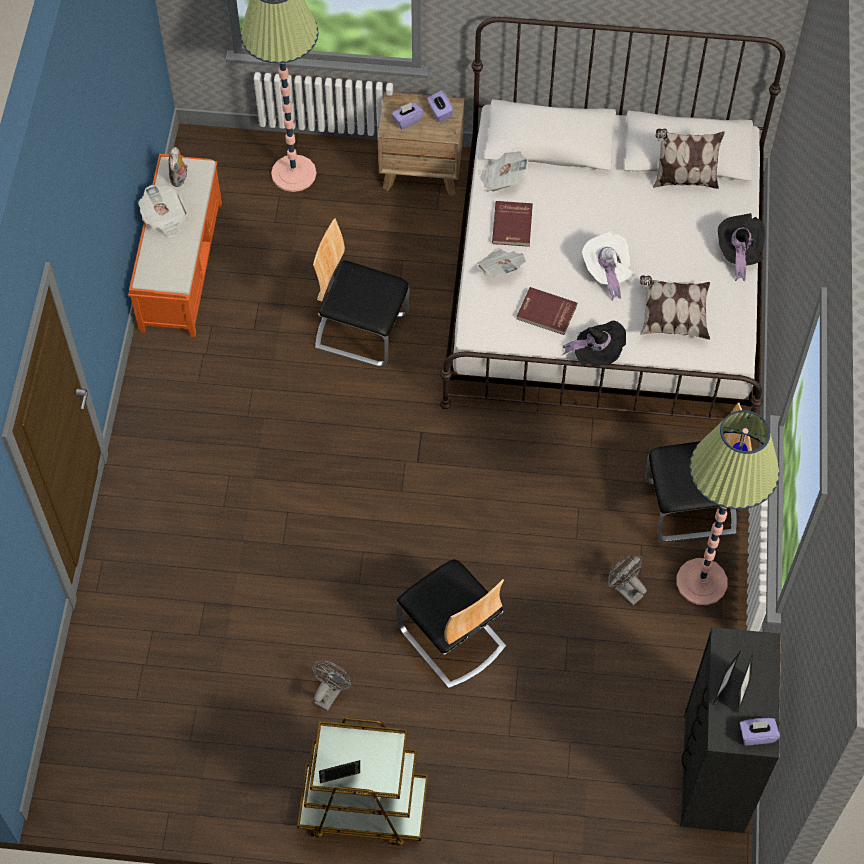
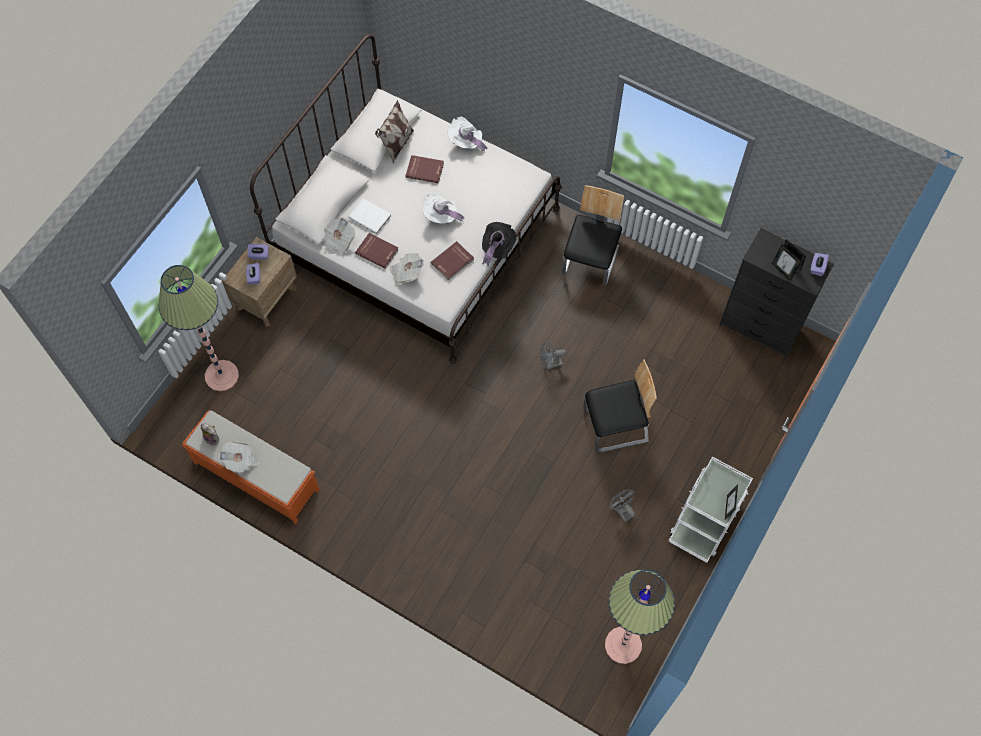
camera: 65 degrees left, 5 degrees up
brown cart [297,718,428,846] -> white cart [668,456,753,563]
chair [313,218,410,367] -> none
grey fan [608,556,647,606] -> grey fan moved to [540,341,566,370]
pillow [640,275,710,340] -> none
floor lamp [677,410,780,605] -> floor lamp moved to [605,570,675,664]
black hat [718,213,765,281] -> white hat [448,117,488,153]
none -> white book [348,198,391,234]
none -> red book [405,155,444,183]

